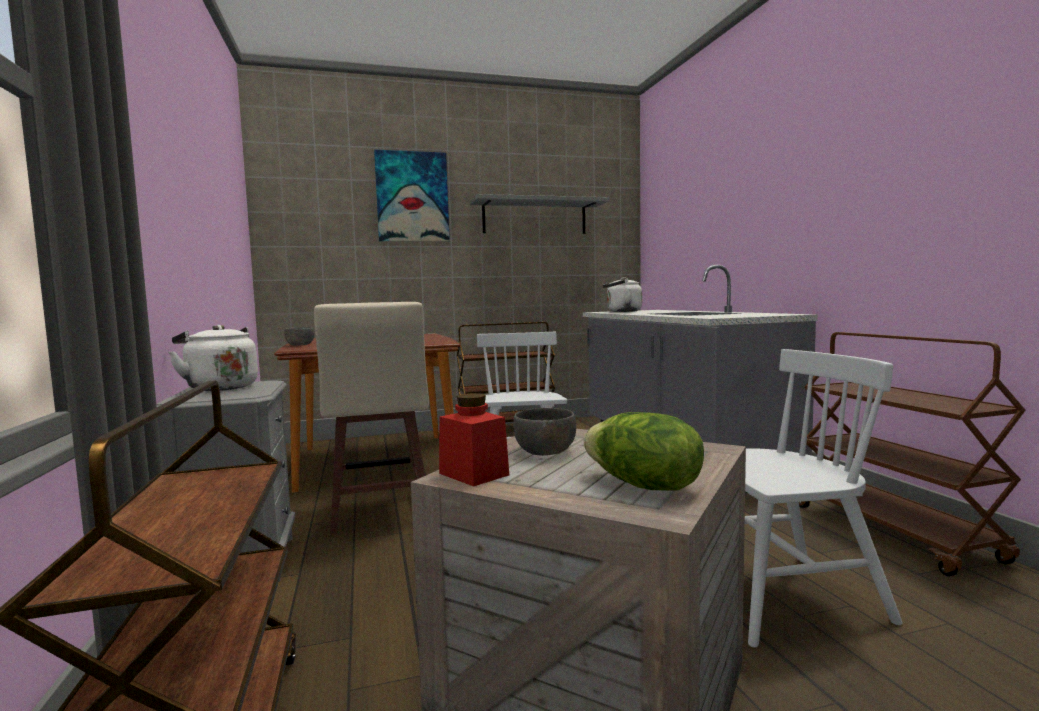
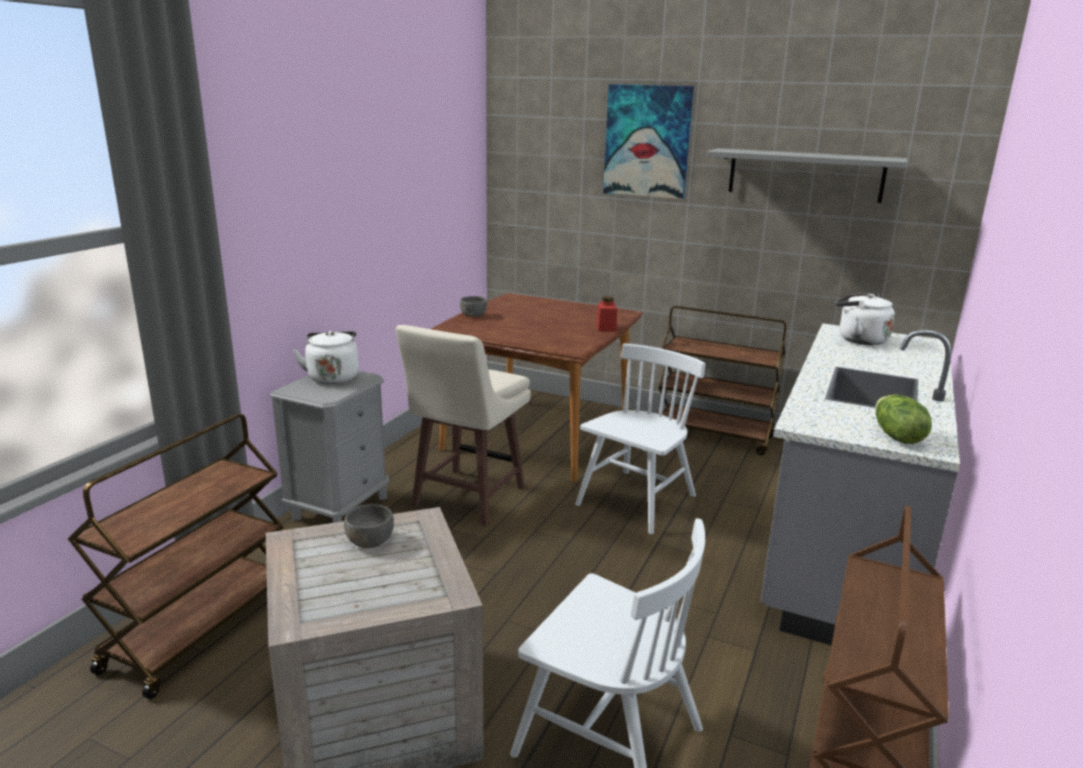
camera: 40 degrees right, 15 degrees up
red jar [439,393,509,486] -> red jar moved to [596,296,617,332]
lettuce [584,412,704,491] -> lettuce moved to [875,394,932,444]

